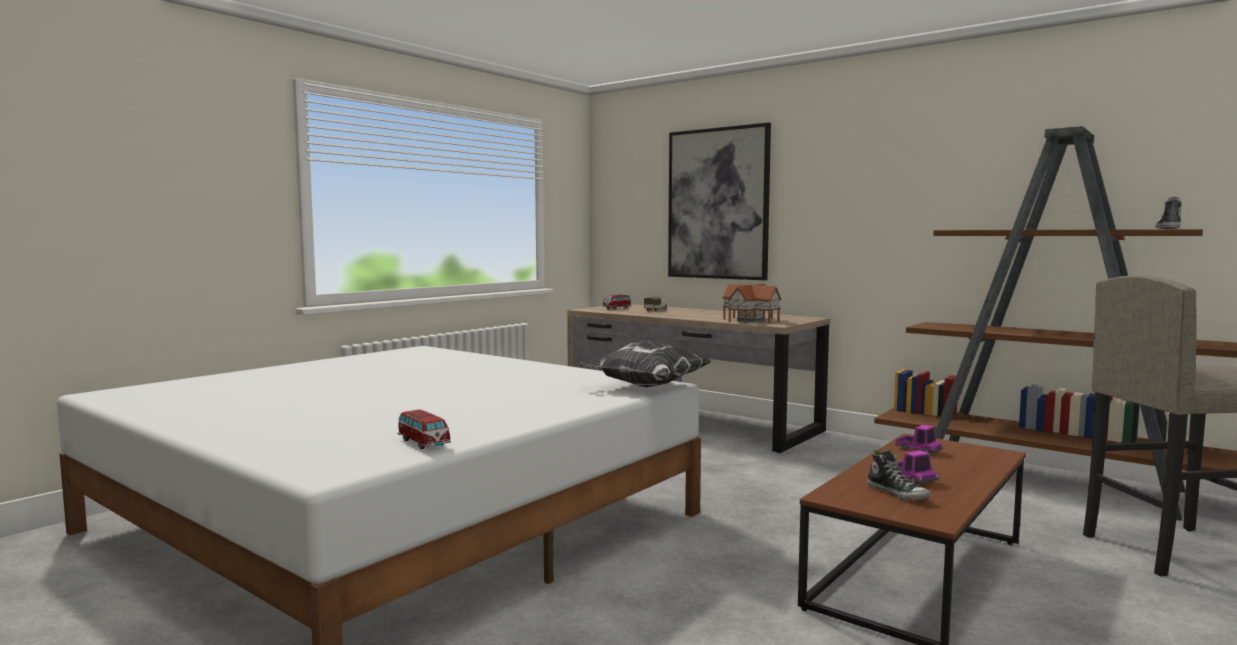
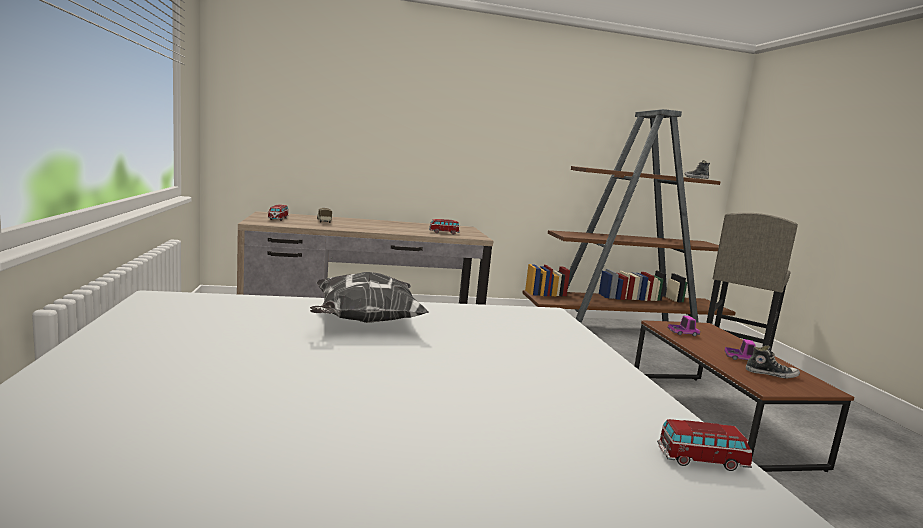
camera: 50 degrees left, 5 degrees up
pillow [577,340,712,387] -> pillow moved to [310,272,429,323]
picture [668,122,771,280] -> none
toy house [722,284,782,324] -> toy car [429,219,460,235]

